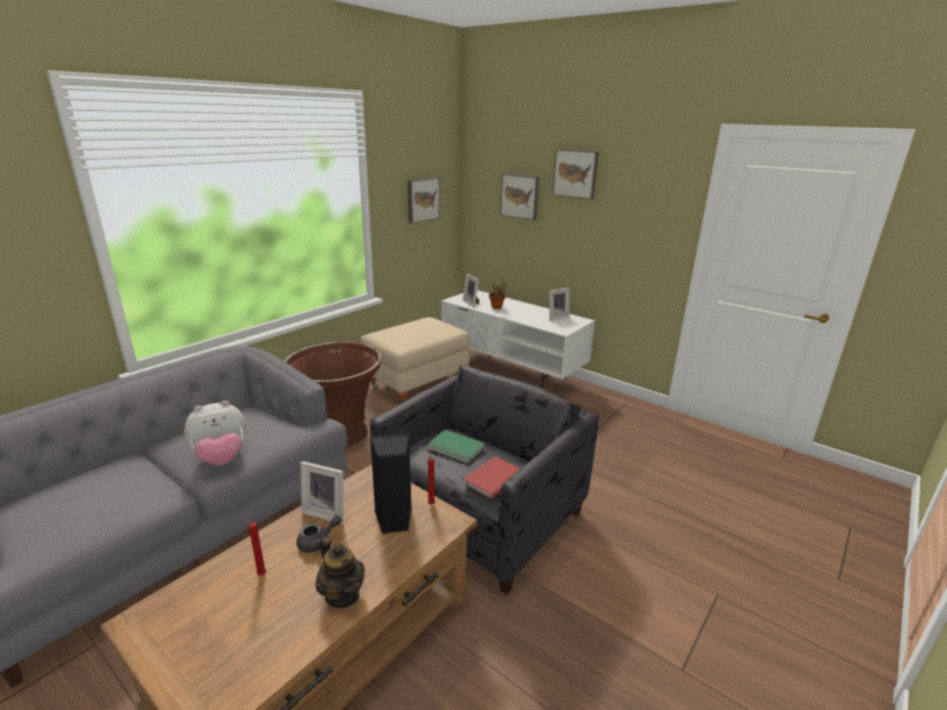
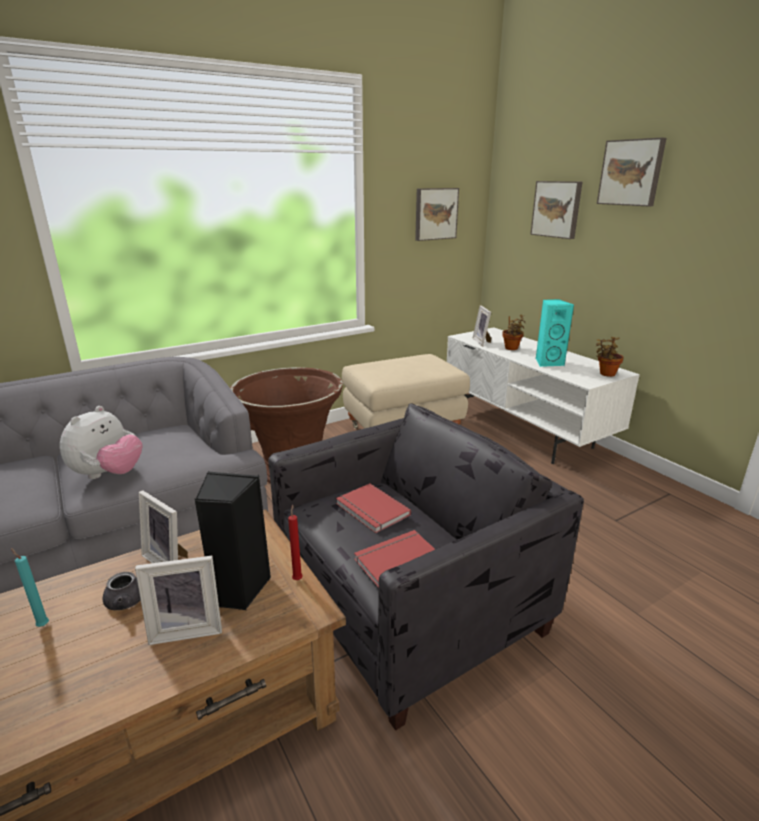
camera: 20 degrees right, 0 degrees up
plush toy [184,401,246,466] -> plush toy turned 60 degrees counterclockwise [60,406,142,479]
red candle [244,518,266,576] -> turquoise candle [11,548,49,627]
teapot [315,537,365,608] -> none
green book [427,430,485,464] -> red book [336,483,411,533]
picture frame [549,287,569,321] -> picture frame moved to [135,556,222,645]
none -> turquoise speaker [536,299,574,367]
none -> potted plant [596,337,624,377]

